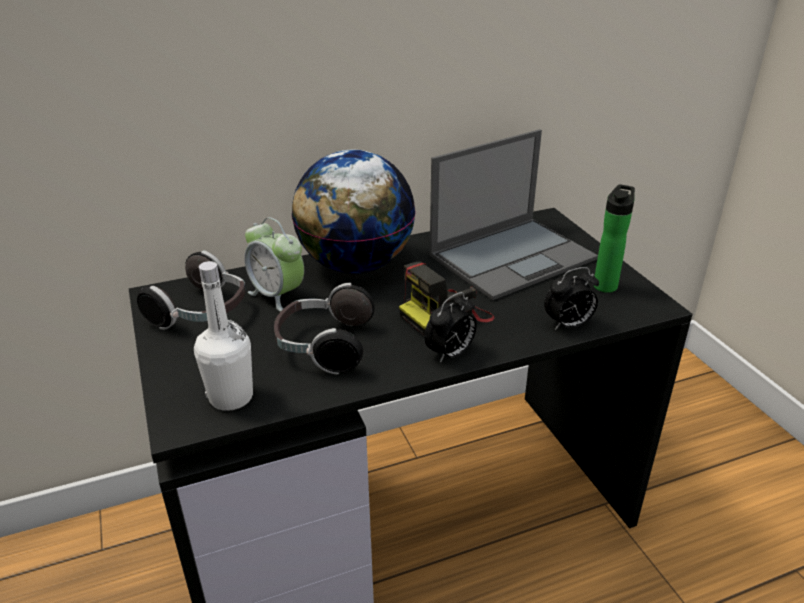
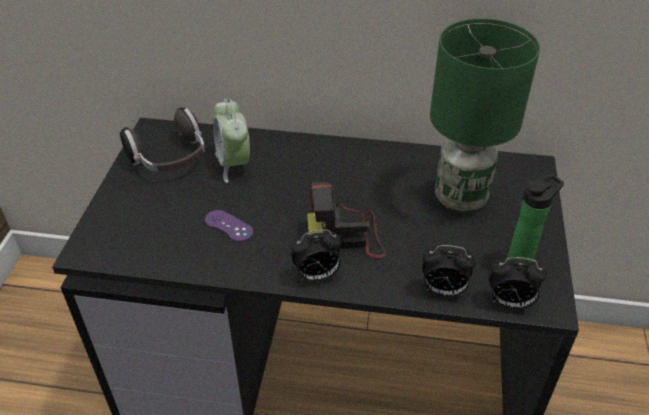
camera: 30 degrees right, 10 degrees up
white bottle [194,261,253,411] -> none
headphones [274,283,375,375] -> purple game controller [205,210,253,242]
globe [292,150,416,274] -> none
laptop [429,129,598,300] -> green table lamp [430,18,540,213]
none -> alarm clock [490,257,546,309]

